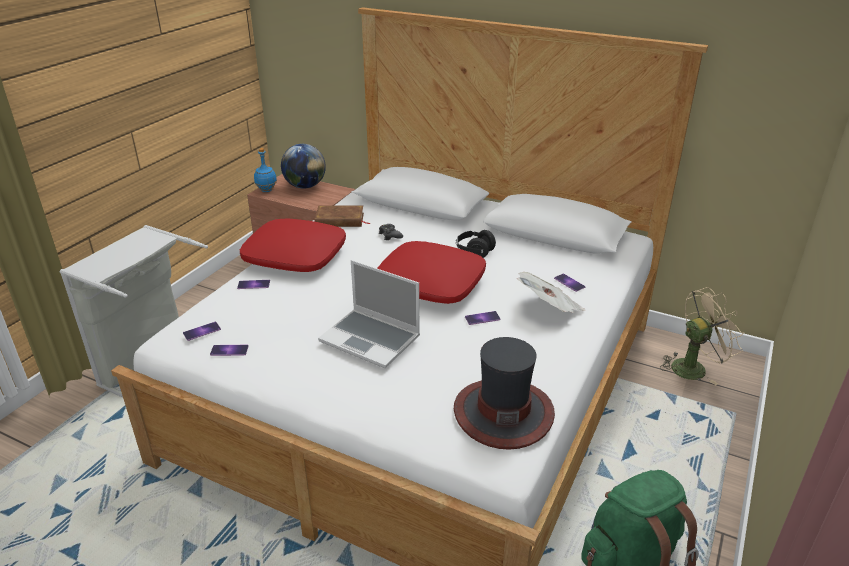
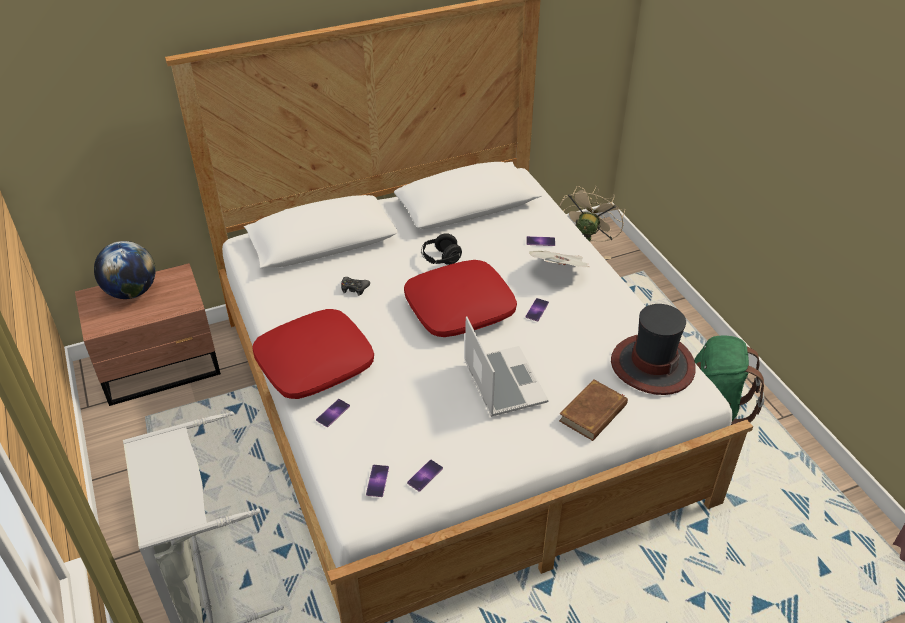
camera: 50 degrees left, 10 degrees up
blue bottle [254,148,277,192] -> none
brown book [315,205,370,227] -> brown book moved to [559,379,628,441]
laptop [318,260,420,368] -> laptop turned 90 degrees counterclockwise [465,316,548,417]

